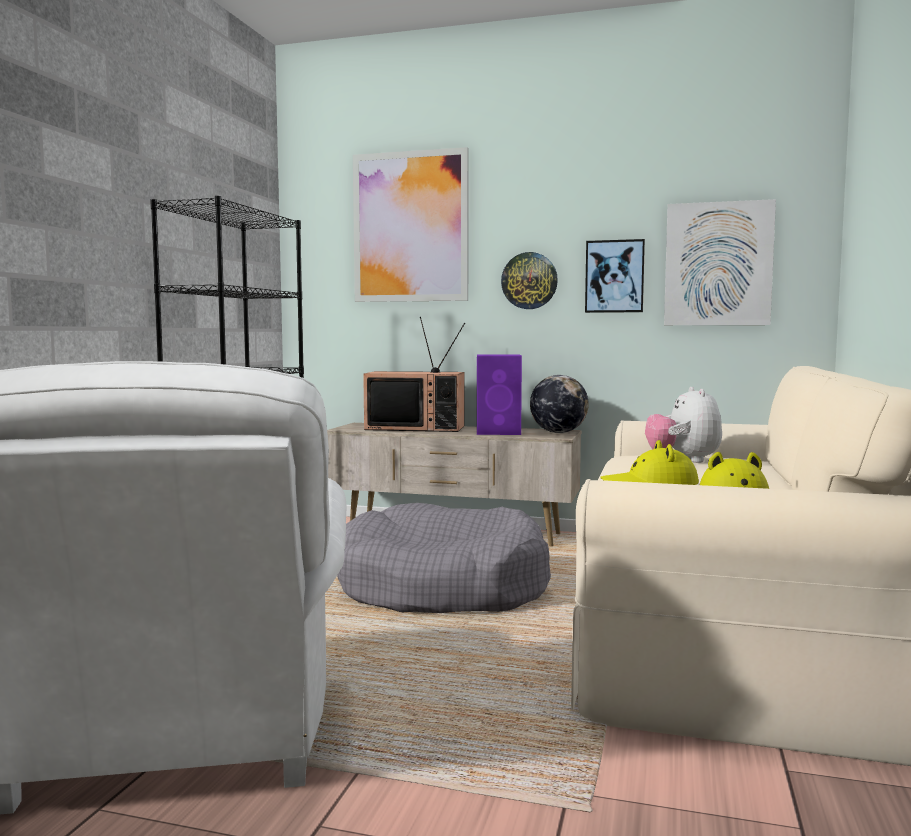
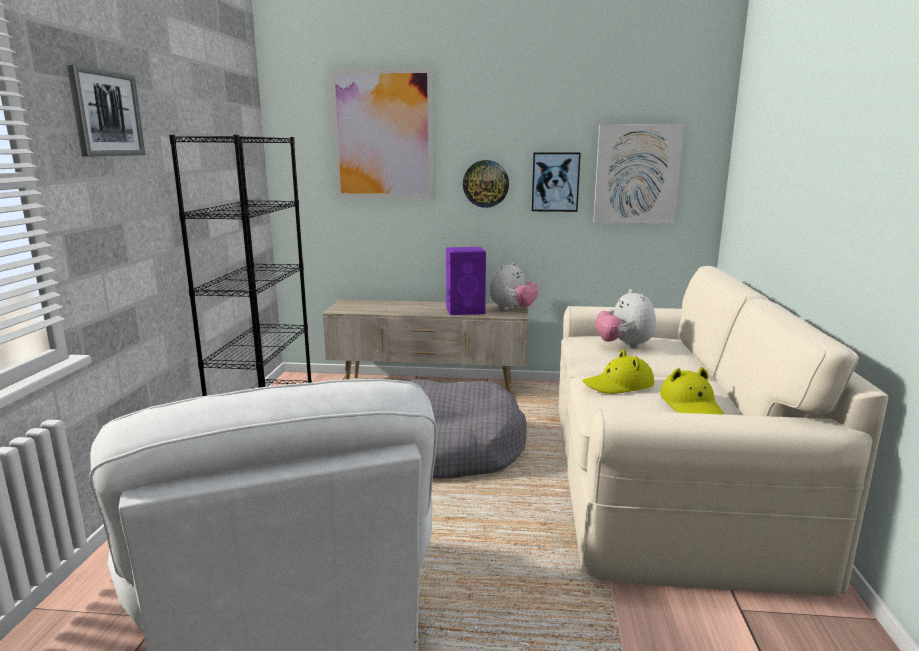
camera: 10 degrees left, 10 degrees up
television [363,317,465,432] -> none
globe [530,375,589,433] -> plush toy [490,262,539,310]
none -> picture [67,64,145,156]

